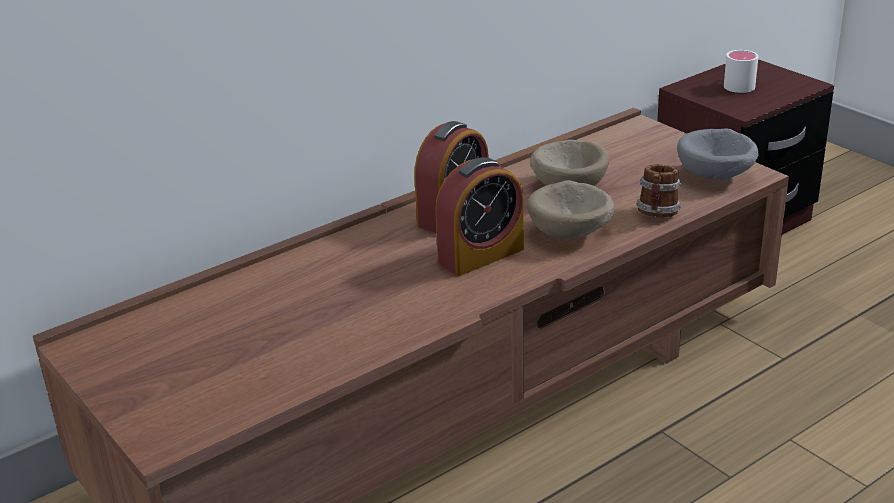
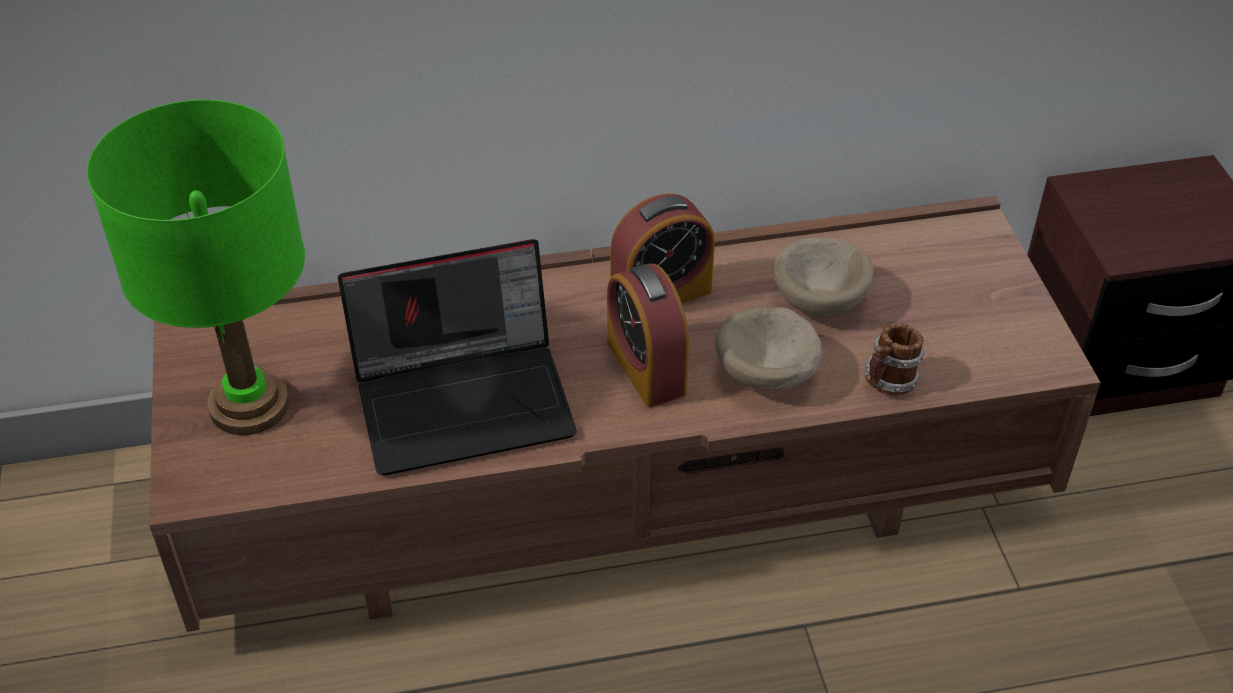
camera: 25 degrees right, 15 degrees up
alarm clock [435,157,524,276] -> alarm clock turned 75 degrees clockwise [607,263,689,407]
grey bowl [677,128,759,179] -> none
white mug [724,50,758,93] -> none
none -> green table lamp [87,100,305,435]
none -> laptop [338,239,577,476]

